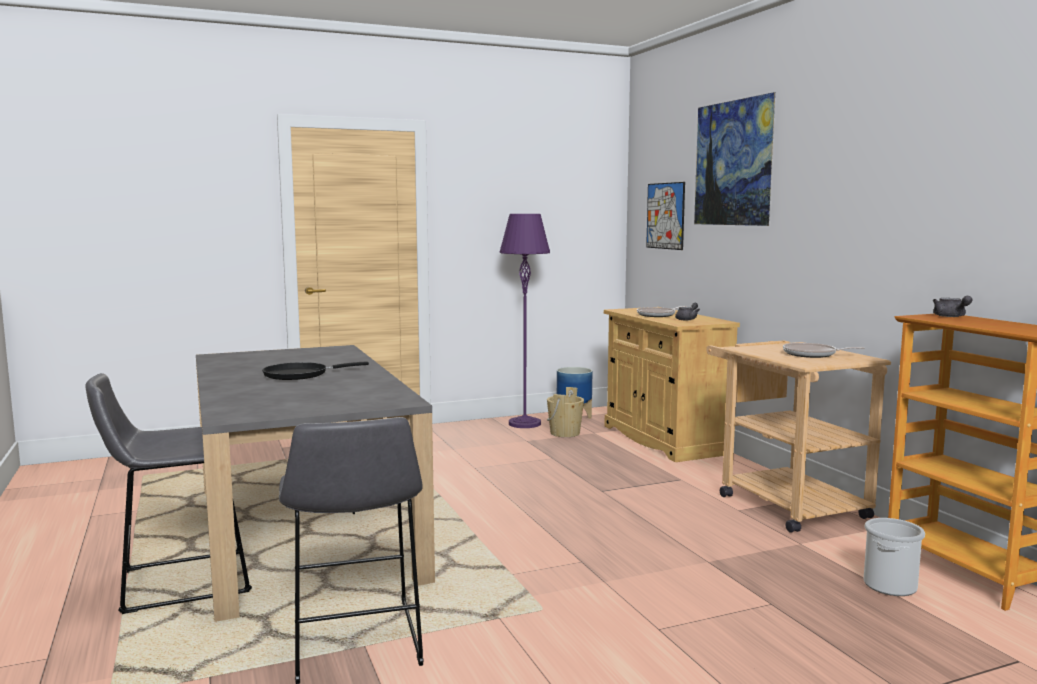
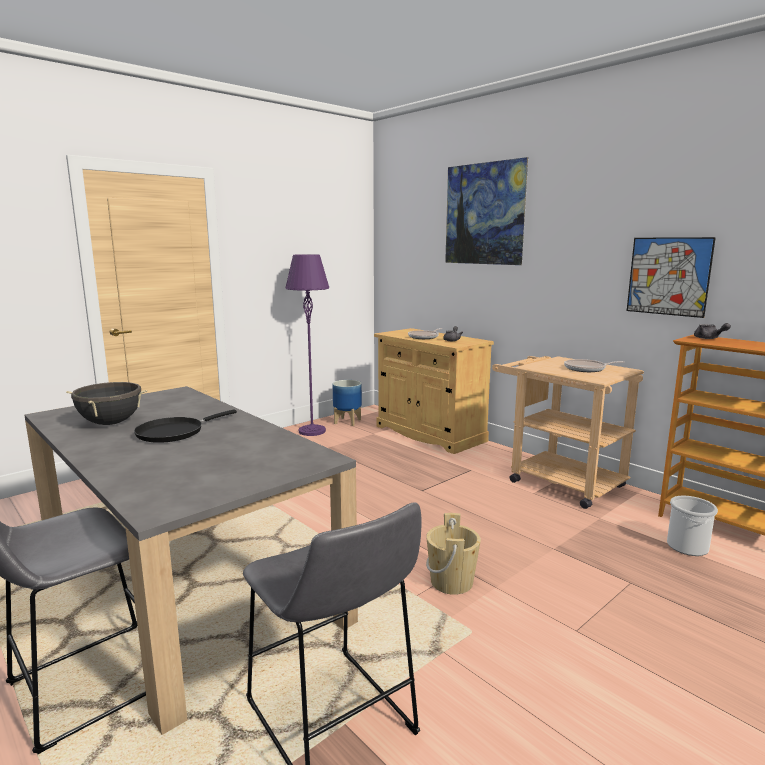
camera: 20 degrees left, 5 degrees up
beige bucket [547,387,584,437] -> beige bucket moved to [426,513,481,595]
picture [646,182,685,250] -> picture moved to [627,237,716,318]
none -> black cooking pot [66,381,147,425]

